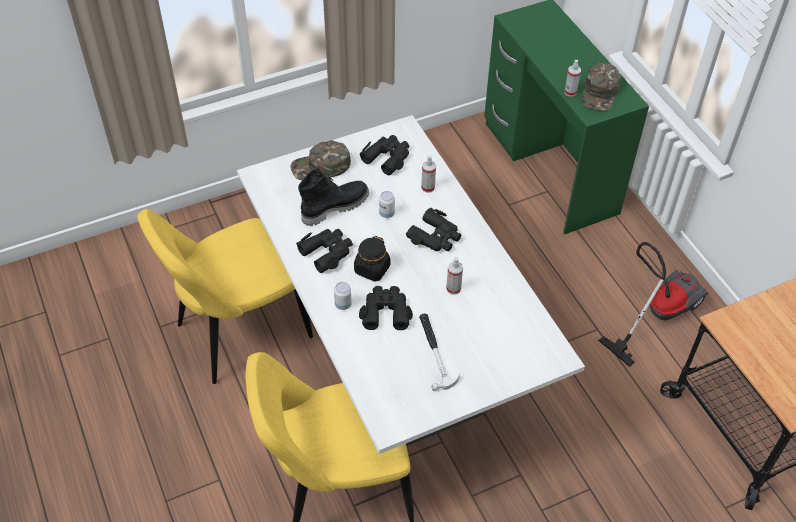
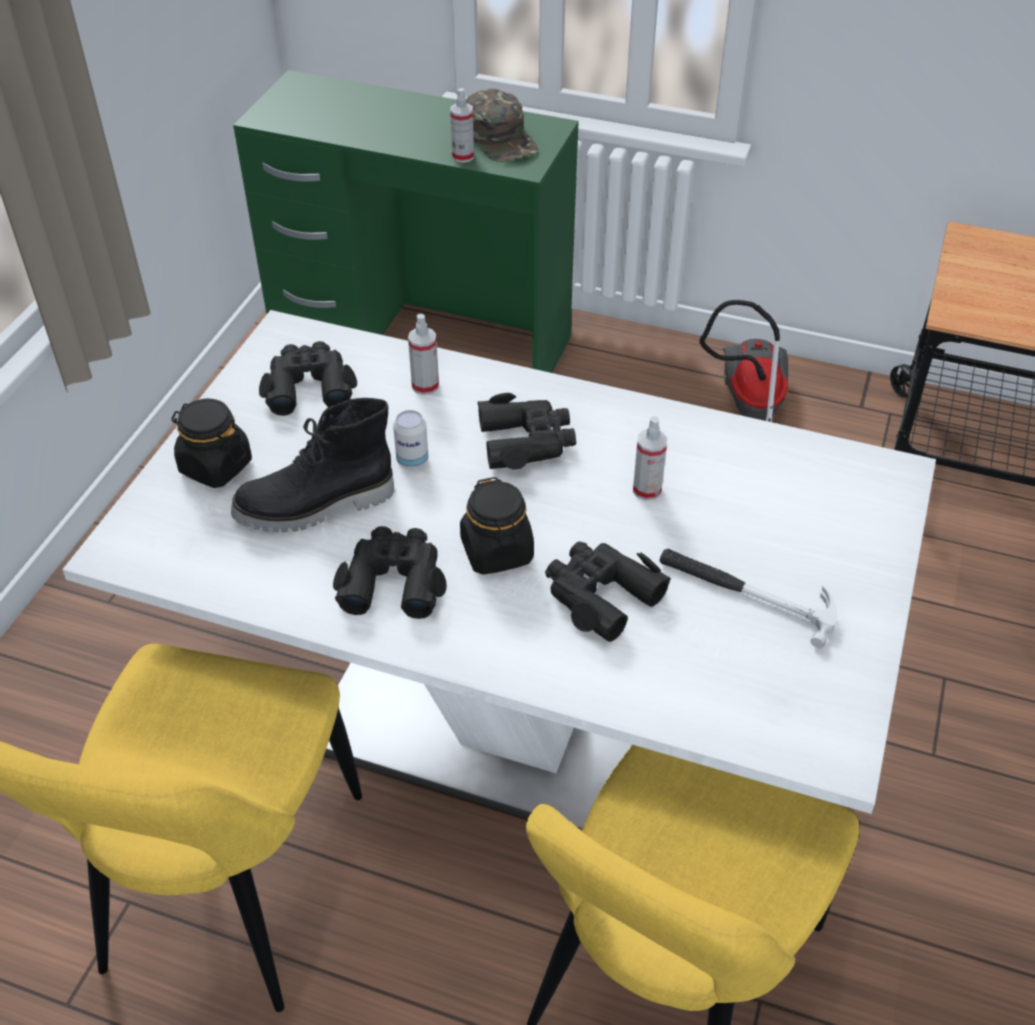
camera: 45 degrees left, 5 degrees down
green cap [291,140,351,180] -> black jar [172,399,252,488]
black boot [298,167,369,226] -> black boot turned 120 degrees counterclockwise [231,398,394,533]
can [334,282,351,310] -> none

